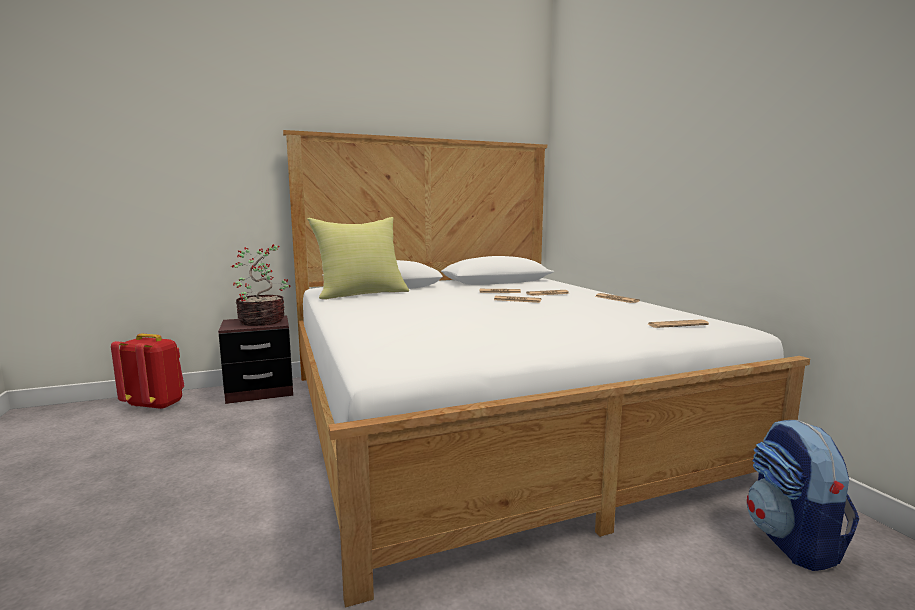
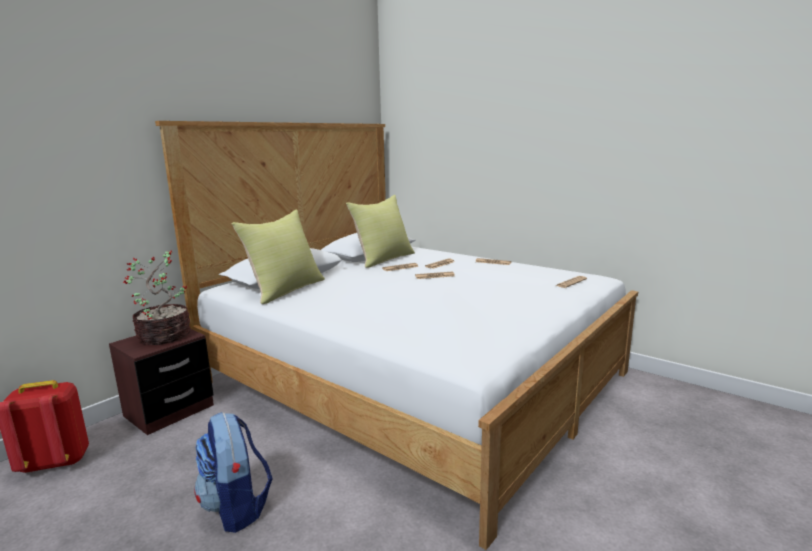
camera: 30 degrees left, 5 degrees up
backpack [747,420,859,571] -> backpack moved to [194,412,273,533]
none -> yellow pillow [346,195,415,268]

